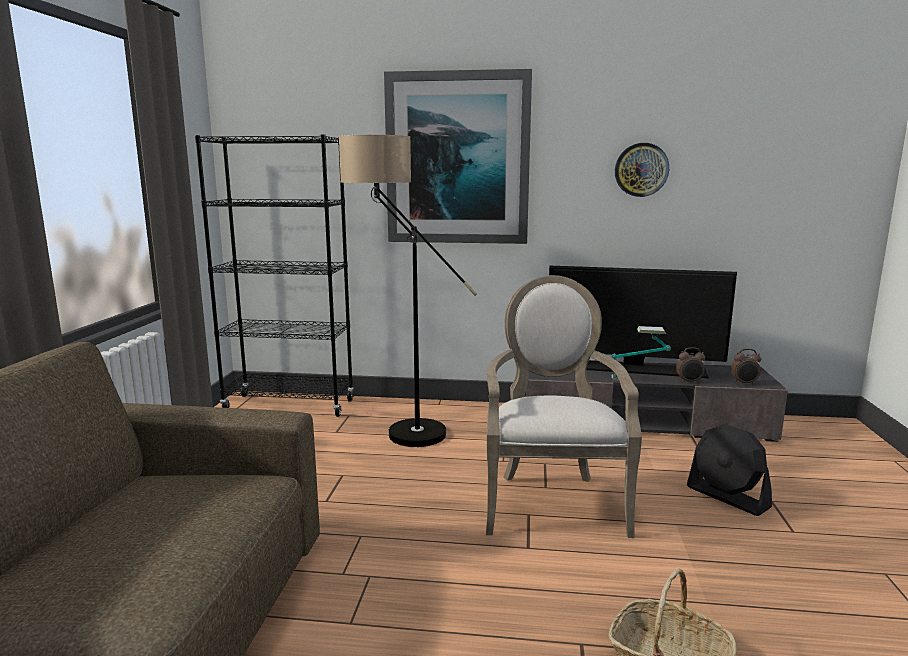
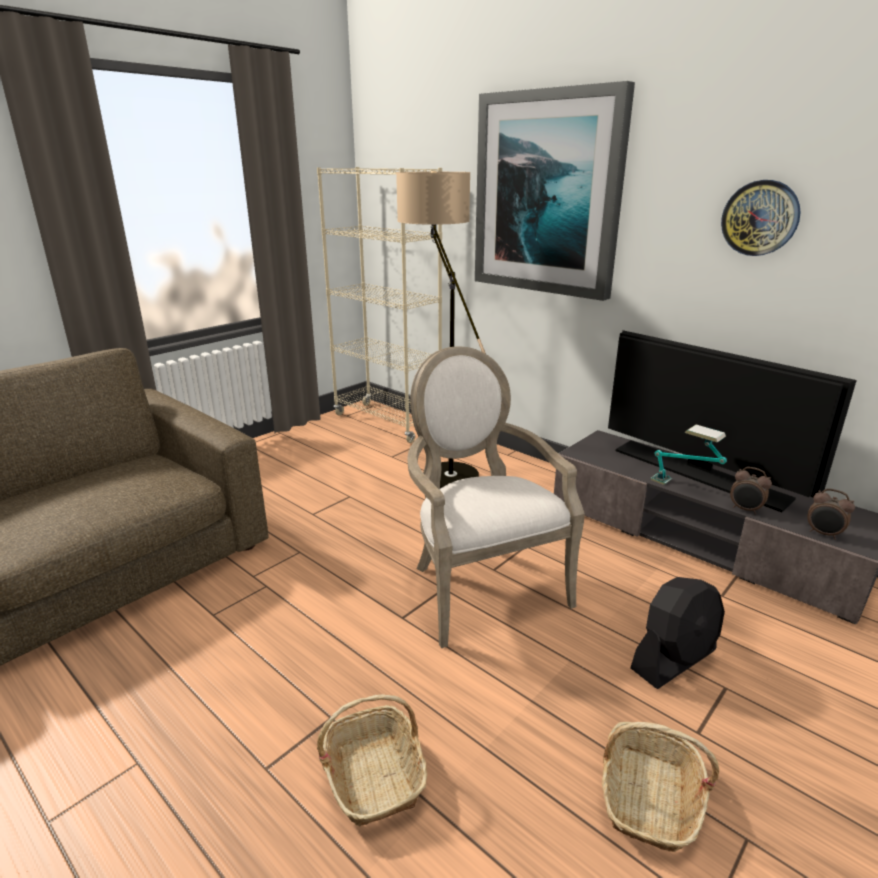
camera: 35 degrees right, 10 degrees up
black bookcase [195,134,354,417] -> beige bookcase [317,167,442,443]
armchair [486,275,642,538] -> armchair turned 60 degrees counterclockwise [407,347,585,648]
black fan [687,424,772,516] -> black fan turned 120 degrees counterclockwise [631,577,725,689]
none -> basket [602,722,719,852]

